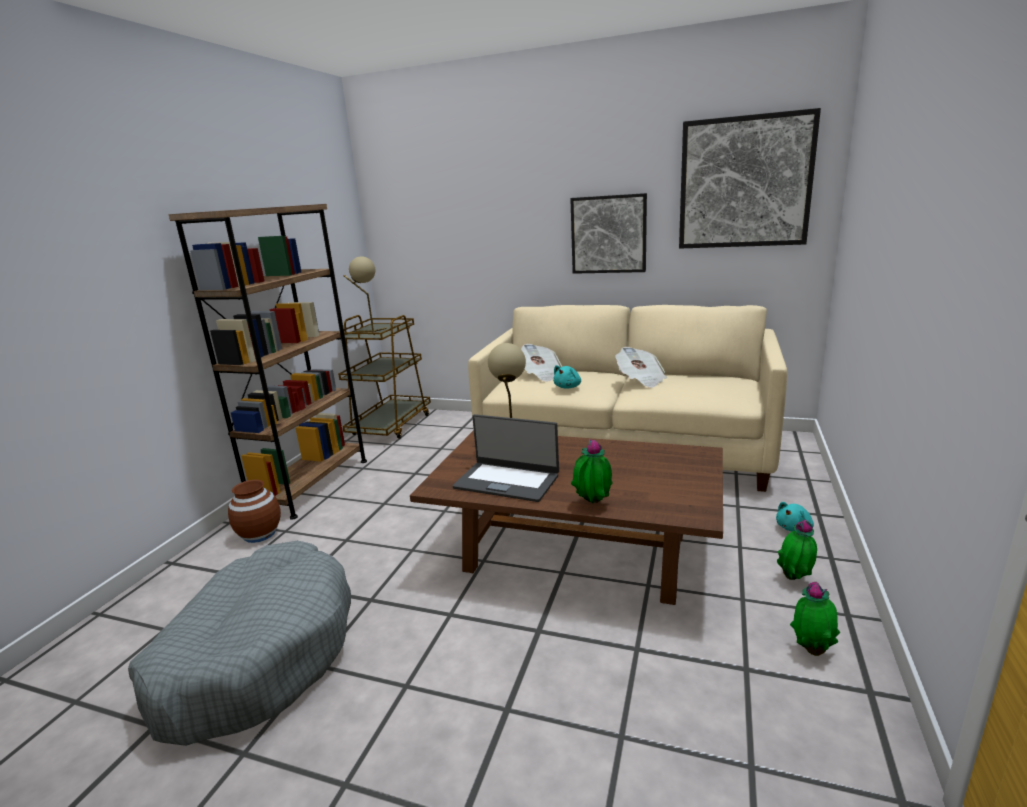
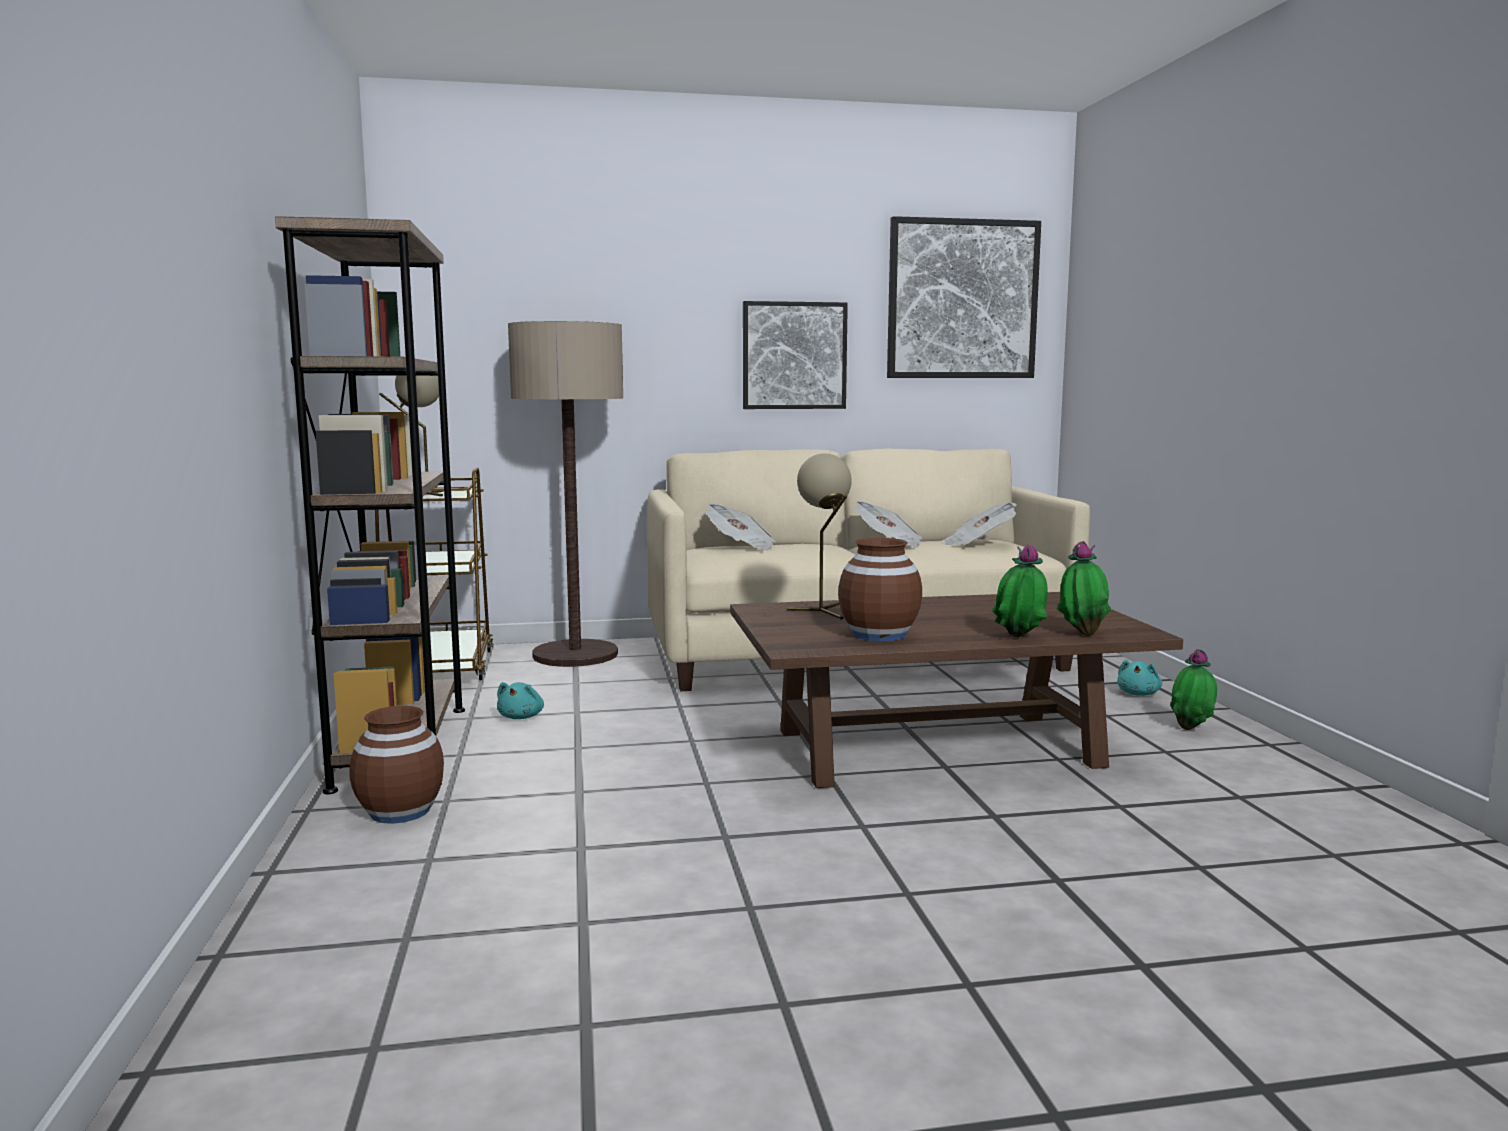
camera: 30 degrees left, 10 degrees down
grey dog bed [128,541,351,746] -> none
laptop [453,414,559,502] -> brown vase [838,538,922,641]
turquoise plush toy [553,365,581,388] -> turquoise plush toy moved to [497,682,544,719]
potted plant [790,582,840,656] -> potted plant moved to [1057,541,1111,636]
none -> floor lamp [508,321,623,667]
none -> newspaper [941,502,1017,545]

